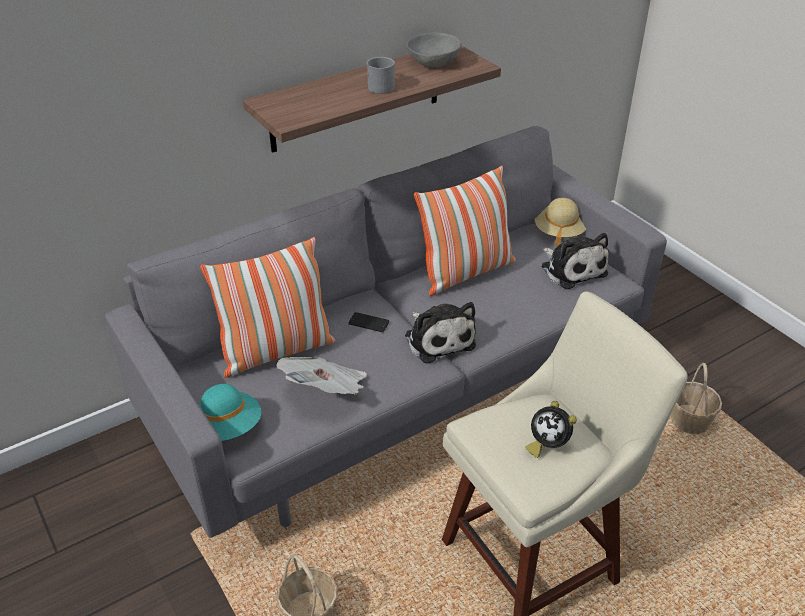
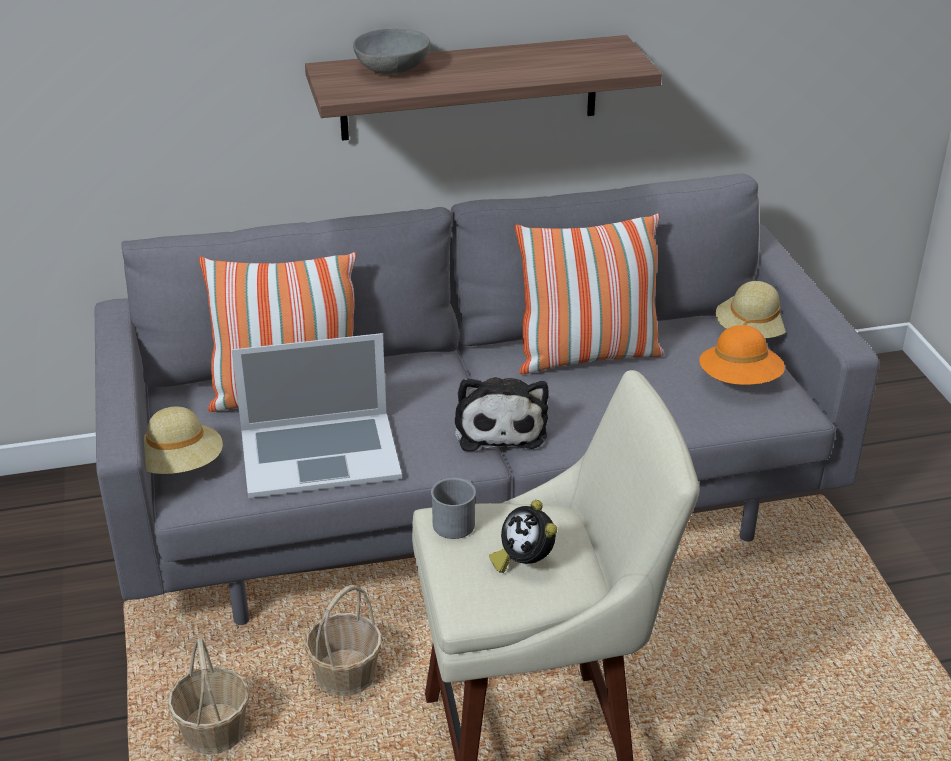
camera: 20 degrees right, 5 degrees down
turquoise hat [199,384,261,441] -> beige hat [144,407,223,474]
newspaper [277,357,367,395] -> laptop [232,333,402,498]
phone [348,312,389,332] -> none
grey mug [367,57,395,94] -> grey mug moved to [431,478,476,539]
grey bowl [407,33,462,67] -> grey bowl moved to [353,29,430,74]
plush toy [542,233,609,289] -> orange hat [699,325,785,385]
basket [670,363,722,434] -> basket moved to [304,585,382,696]

